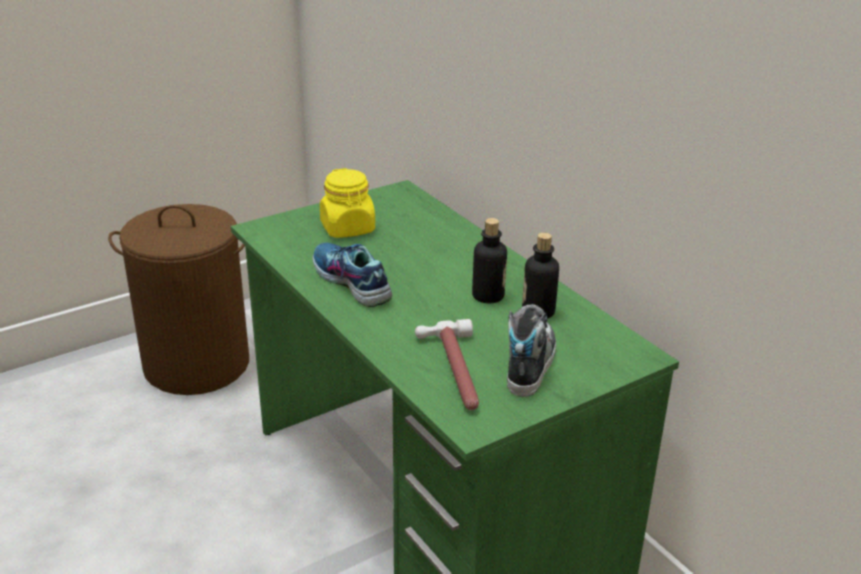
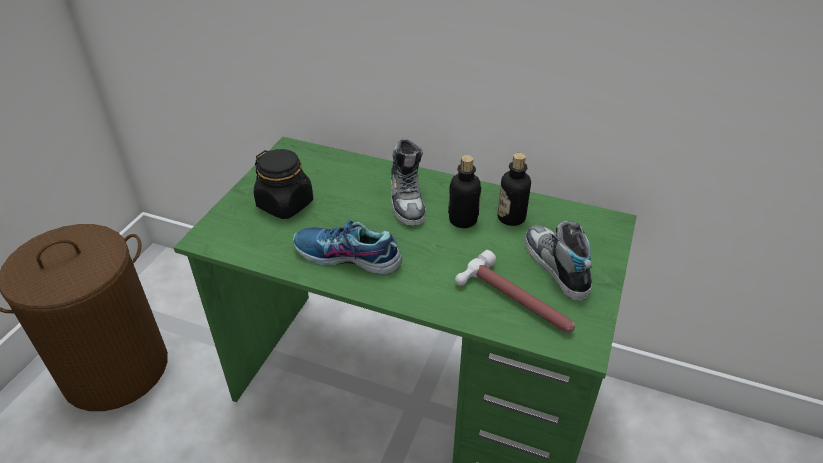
camera: 35 degrees left, 10 degrees up
yellow jar [320,168,375,238] -> black jar [254,149,313,219]
none -> shoe [391,139,426,226]

